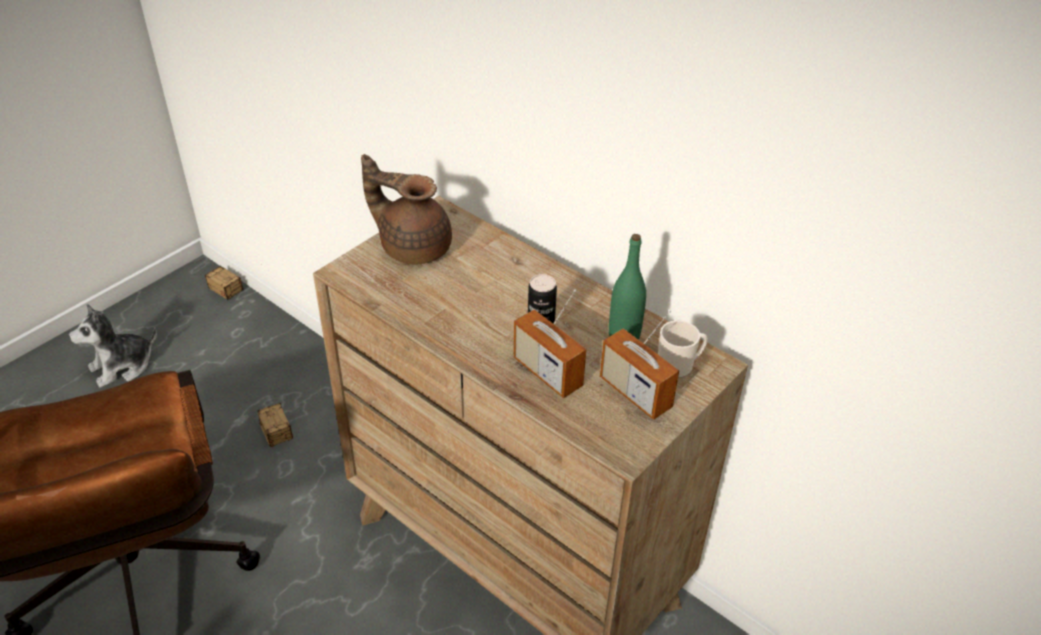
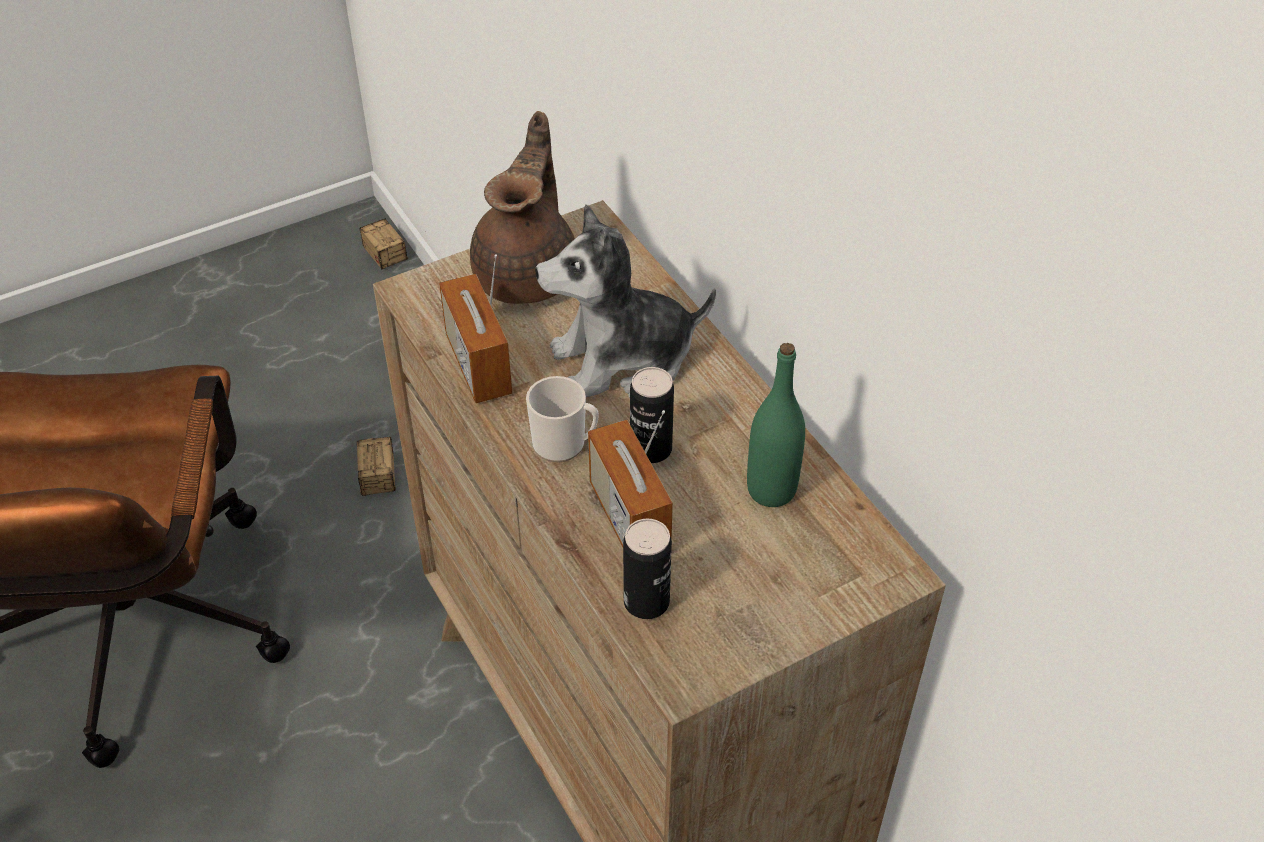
camera: 20 degrees right, 5 degrees up
plush toy [69,304,157,388] -> plush toy moved to [535,204,716,398]
brown teapot [361,154,452,264] -> brown teapot turned 60 degrees clockwise [470,111,575,304]
radio [600,310,679,420] -> radio moved to [439,254,512,403]
mug [658,320,708,379] -> mug moved to [526,376,599,462]
none -> can [623,519,672,619]

